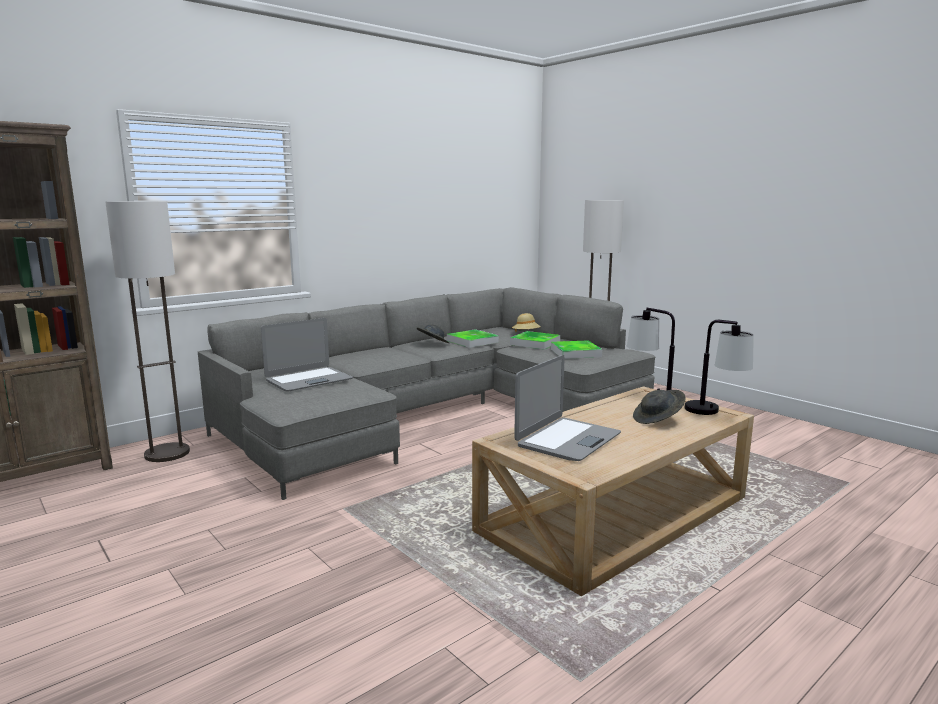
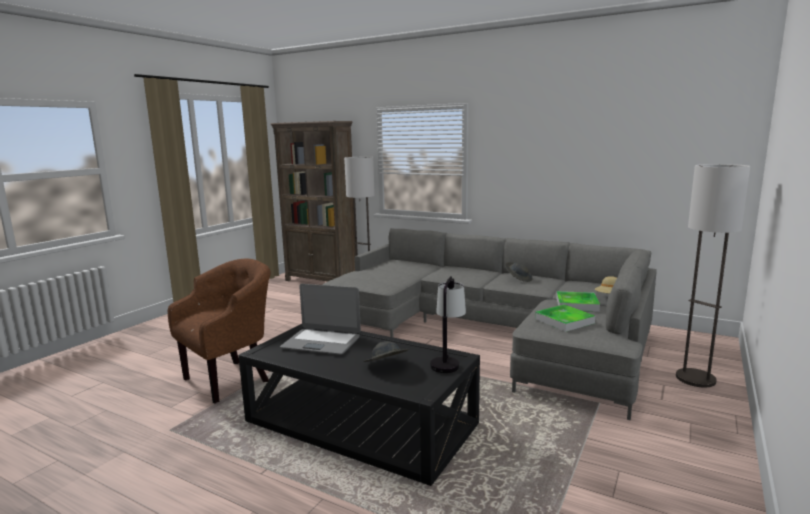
camera: 70 degrees right, 0 degrees up
laptop [261,318,353,391] -> none
tray [447,329,499,348] -> none
beige coffee table [472,386,754,596] -> black coffee table [238,324,480,486]
table lamp [685,320,754,415] -> none
none -> brown armchair [168,259,271,404]

